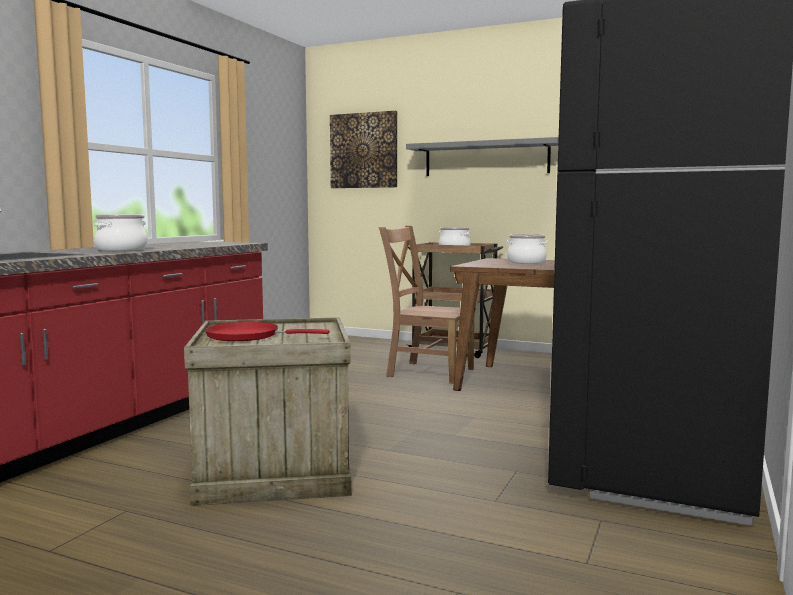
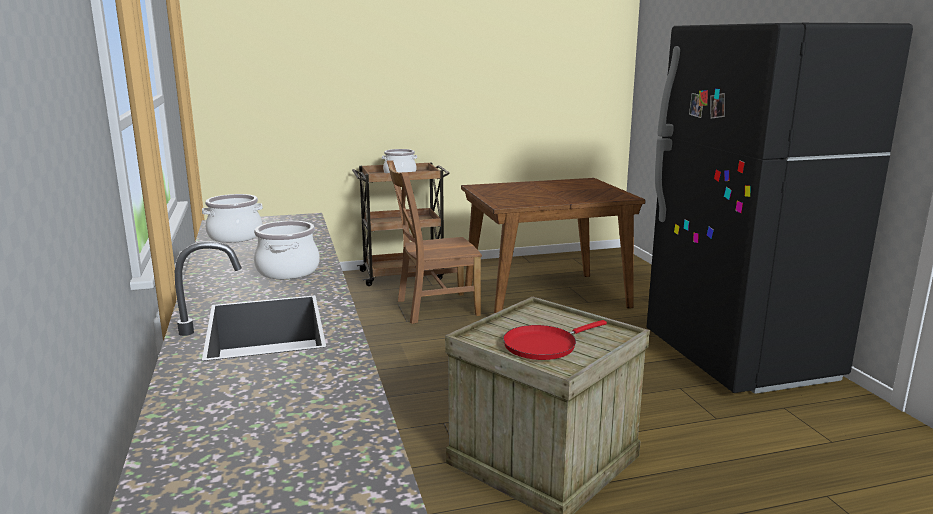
camera: 40 degrees left, 10 degrees up
picture [330,111,397,188] -> none
grey shelf [406,137,559,176] -> none
cooking pot [506,234,548,264] -> cooking pot moved to [202,194,263,243]

